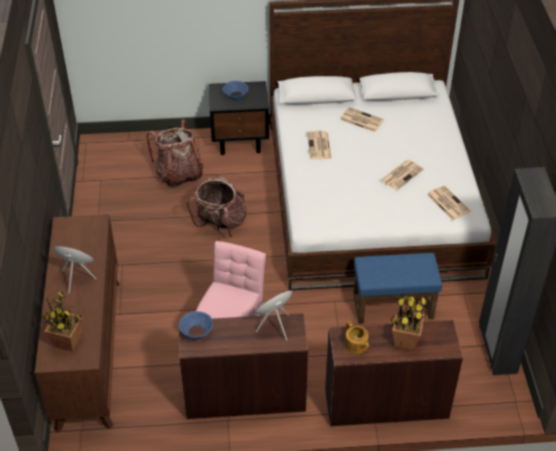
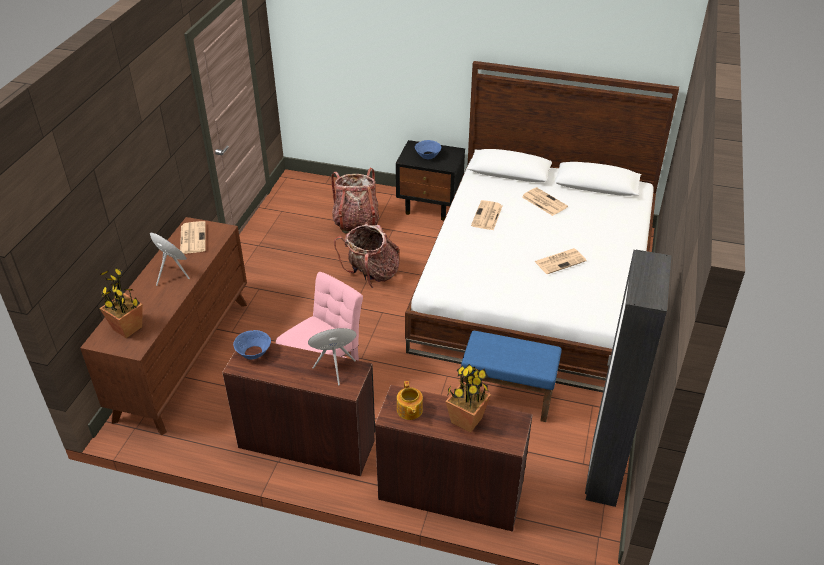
camera: 20 degrees right, 5 degrees down
newspaper [427,185,471,221] -> newspaper moved to [180,221,206,254]

